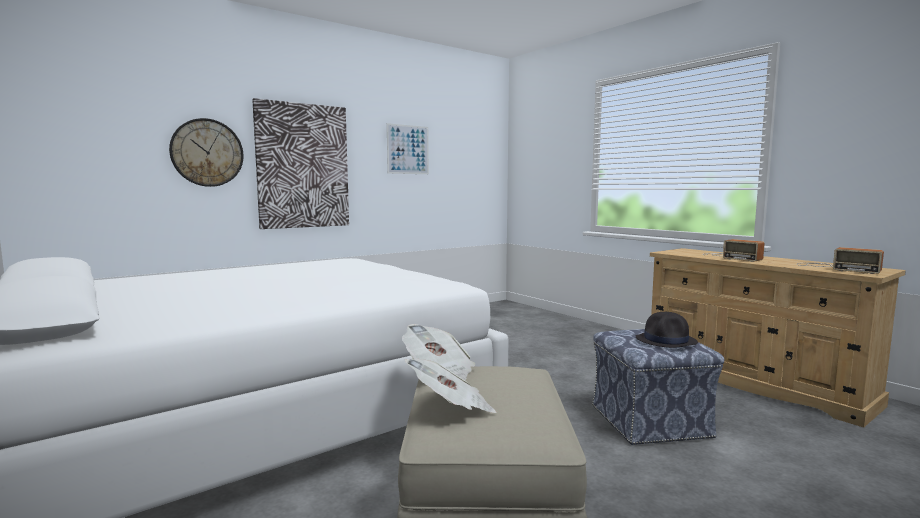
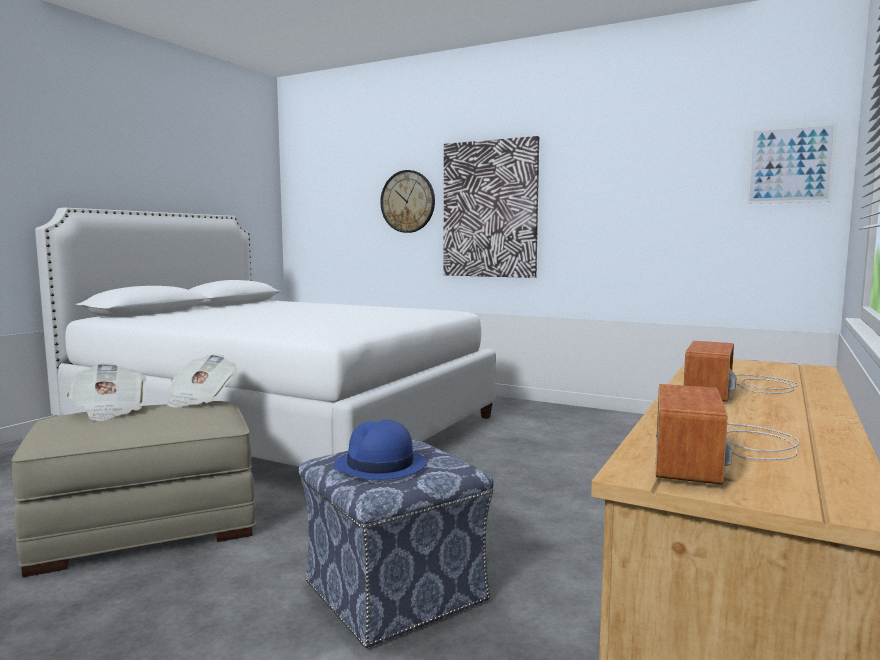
camera: 65 degrees right, 0 degrees up
picture [387,123,429,174] -> picture moved to [746,123,837,204]
black hat [636,312,698,348] -> blue hat [334,419,426,480]

